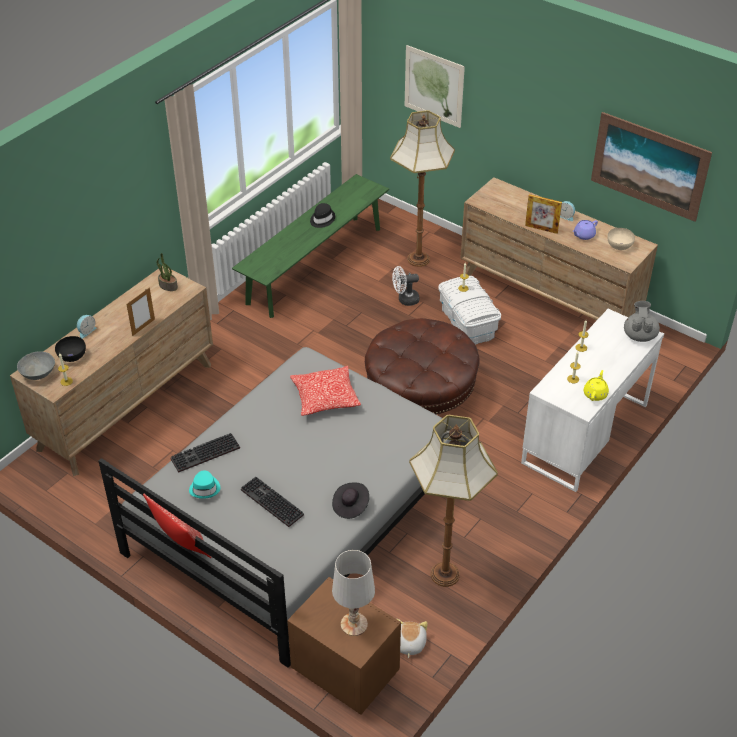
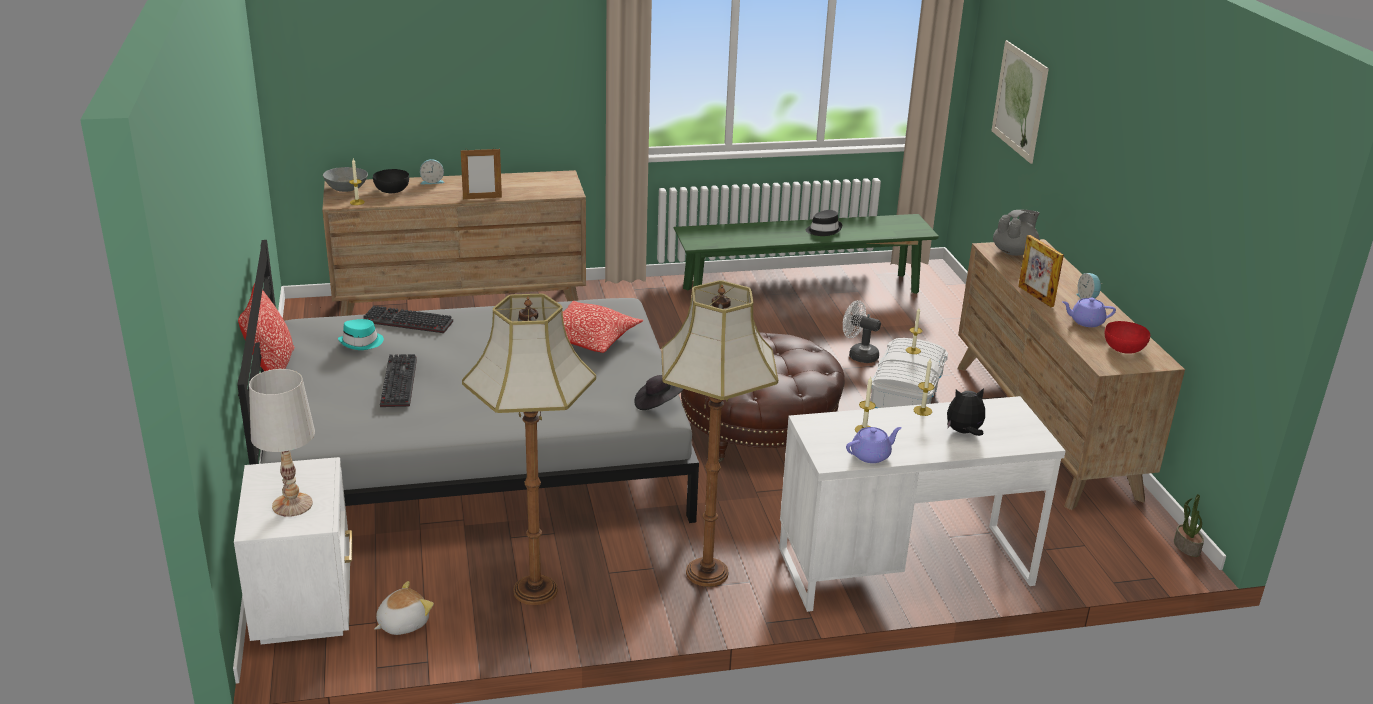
camera: 40 degrees right, 15 degrees down
potted plant [157,253,178,291] -> potted plant moved to [1174,494,1204,557]
brown nightstand [287,577,401,715] -> white nightstand [234,457,353,645]
black hat [332,483,369,519] -> black hat moved to [634,375,683,410]
floor lamp [390,110,455,267] -> floor lamp moved to [661,280,778,587]
yellow teapot [584,370,609,401] -> purple teapot [846,427,902,463]
picture [591,112,712,222] -> none
beige bowl [607,228,635,250] -> red bowl [1105,321,1150,354]
grey teapot [624,301,660,342] -> grey teapot moved to [993,209,1040,256]
none -> plush toy [947,388,985,436]

